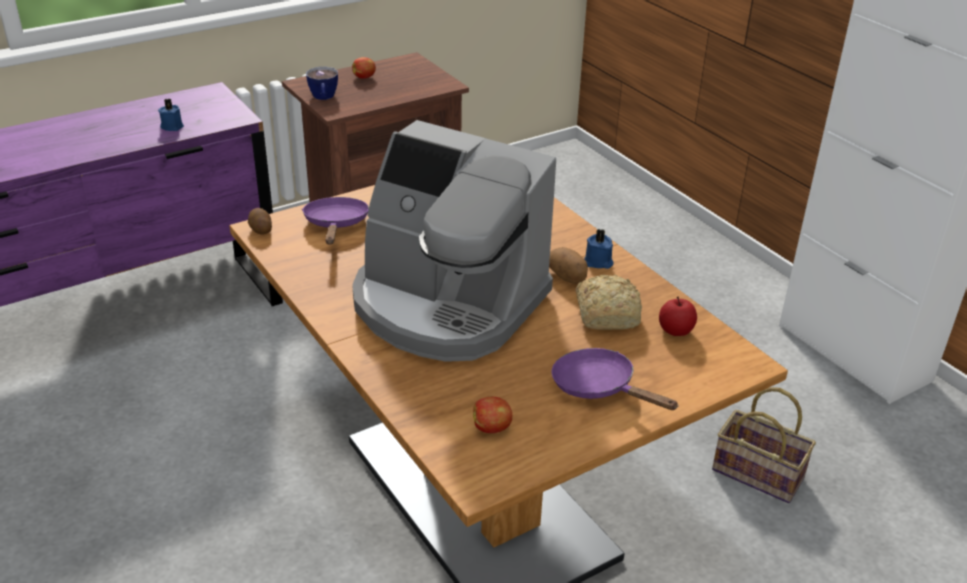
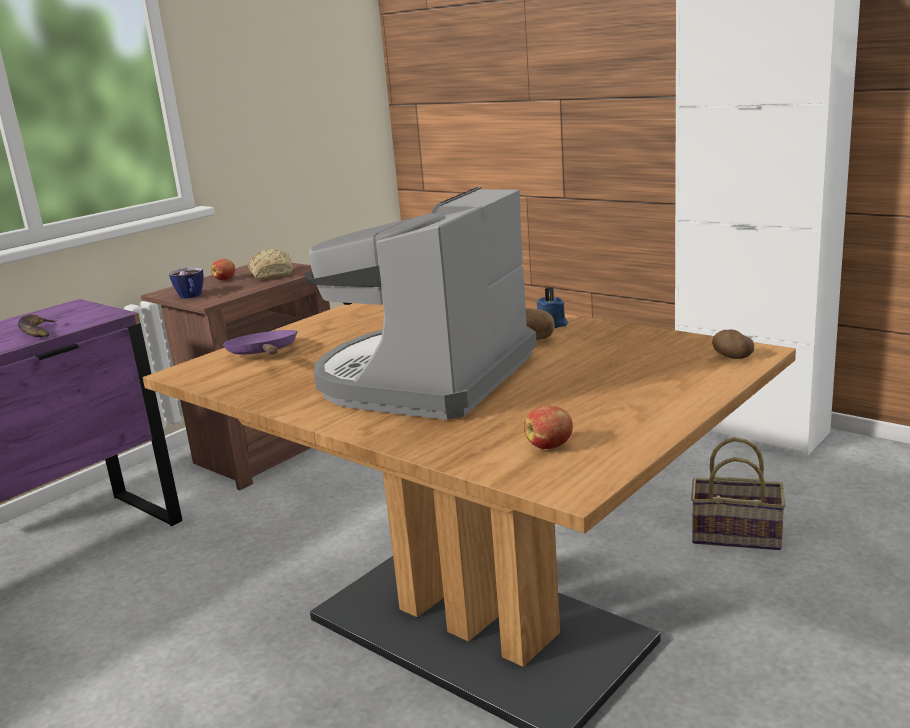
camera: 15 degrees left, 15 degrees down
blue candle [158,99,184,131] -> banana [18,314,57,337]
potato [248,208,272,235] -> potato moved to [712,330,754,359]
coffee machine [352,120,556,362] -> coffee machine turned 105 degrees clockwise [305,187,537,420]
purple frying pan [552,348,679,410] -> none
bread [575,275,642,330] -> bread moved to [248,249,293,280]
apple [659,297,697,336] -> none

